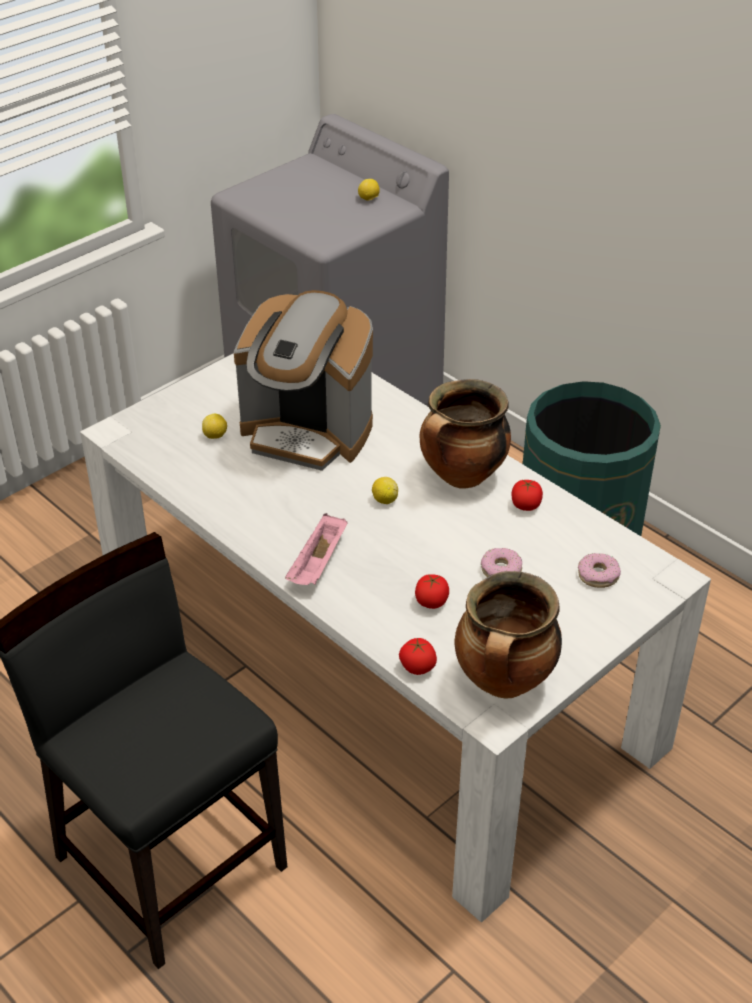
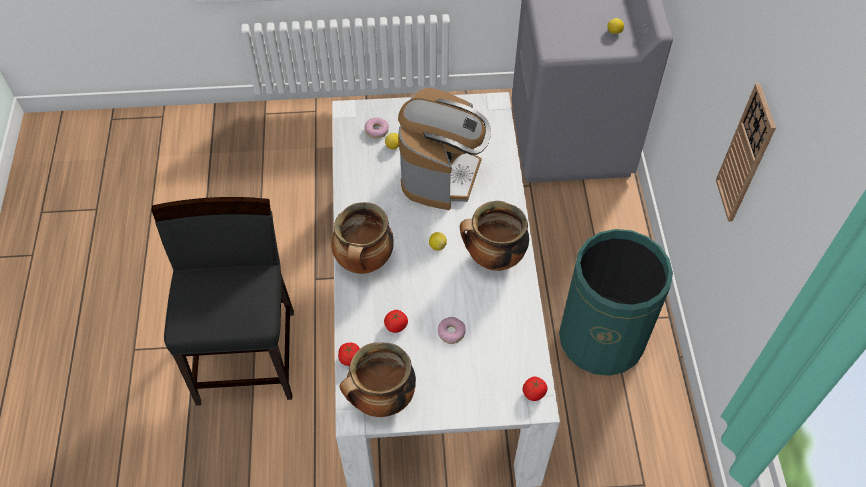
camera: 40 degrees right, 15 degrees up
coffee machine [234,290,373,471] -> coffee machine turned 135 degrees counterclockwise [398,88,491,210]
pink tray [285,513,348,585] -> cooking pot [331,202,394,274]
tomato [512,480,543,511] -> tomato moved to [523,377,548,401]
donut [578,553,621,588] -> donut moved to [365,117,389,139]
none -> wall clock [716,83,776,222]

